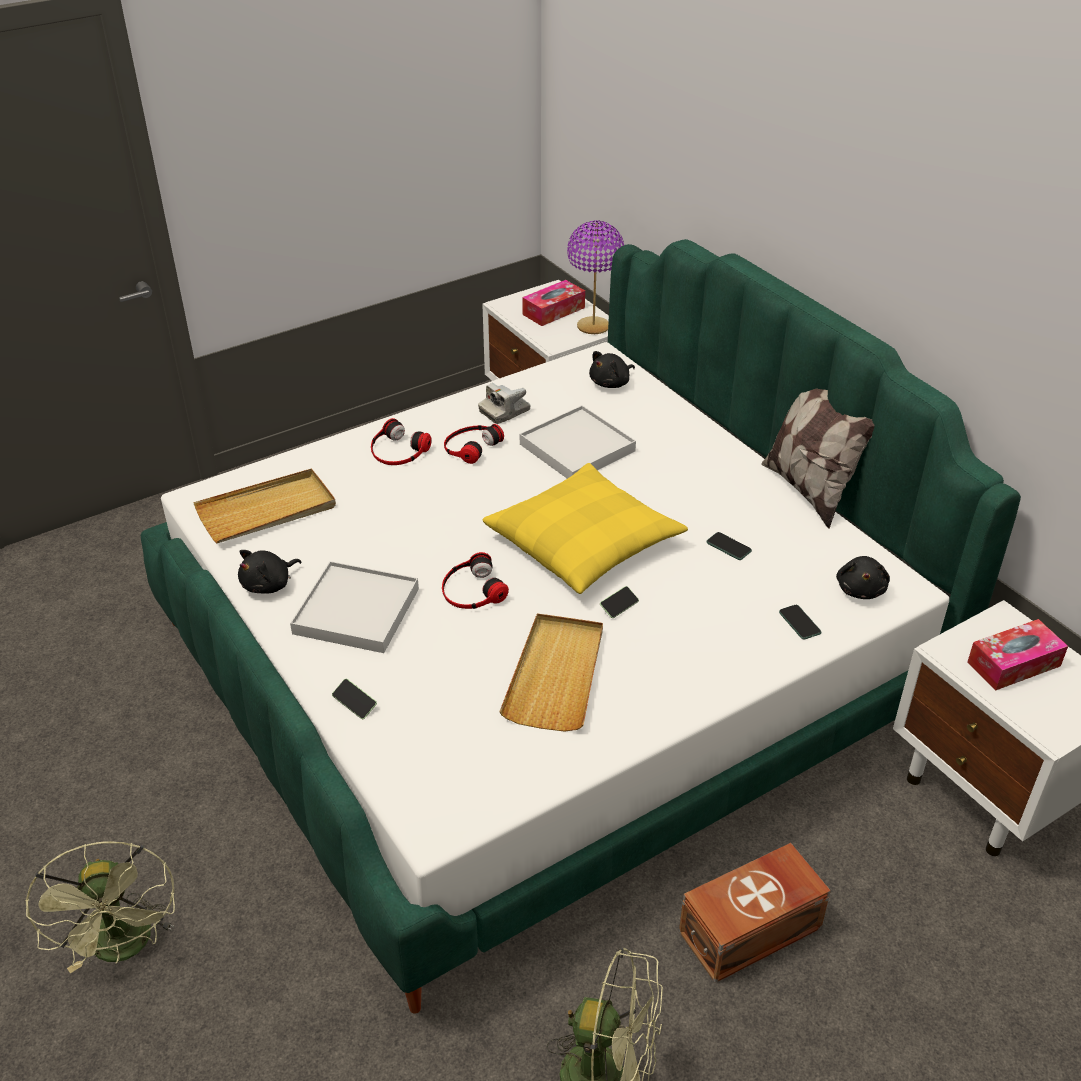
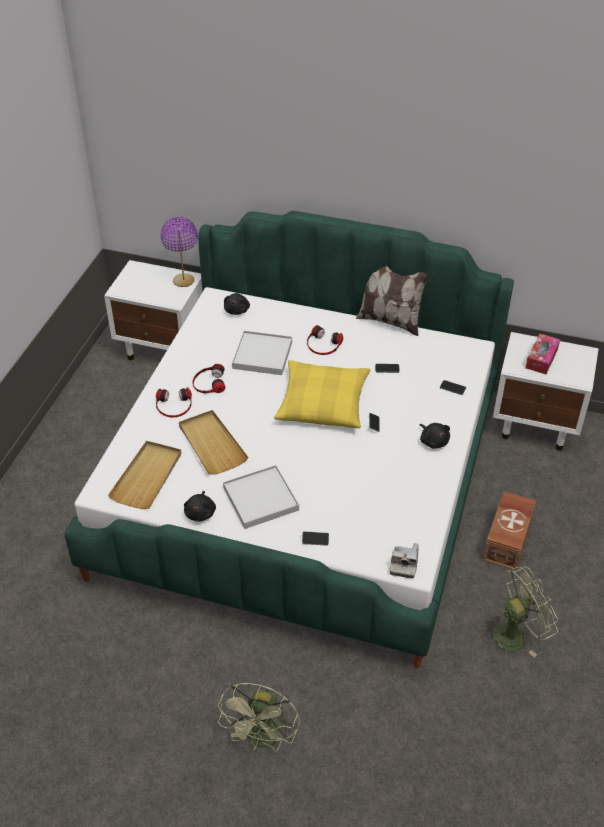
camera: 40 degrees left, 5 degrees up
green fan [25,841,175,973] -> green fan turned 75 degrees clockwise [218,683,299,752]
headphones [442,552,509,609] -> headphones moved to [307,325,343,355]
camera [478,383,531,424] -> camera moved to [390,543,419,579]
beige tray [499,614,603,732] -> beige tray moved to [179,410,248,475]
tissue box [522,280,585,326] -> none
black plush toy [836,556,890,599] -> black plush toy moved to [420,423,450,448]

